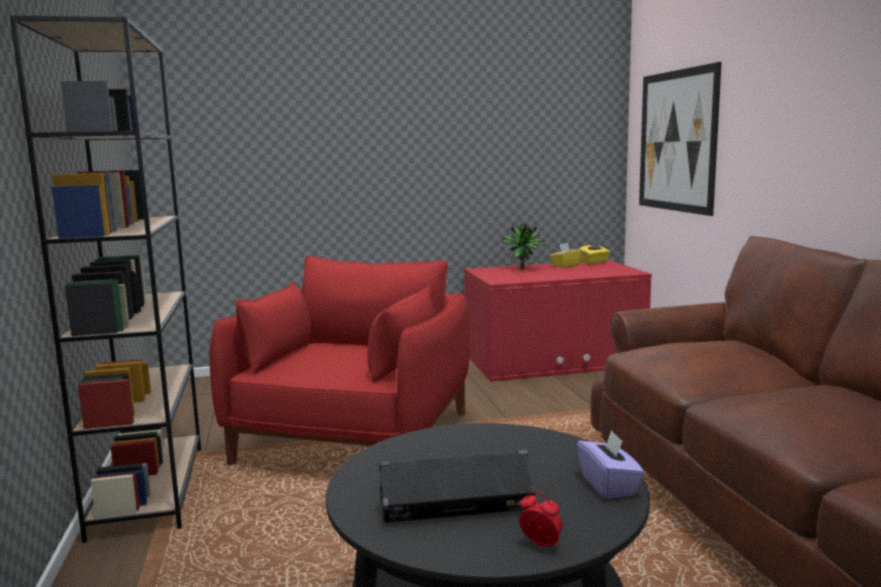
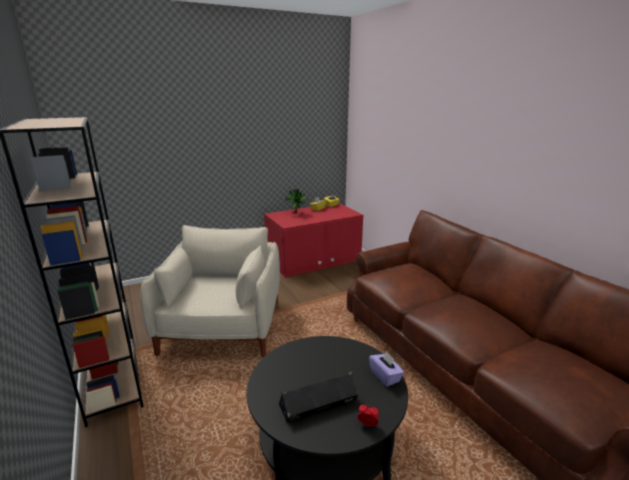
camera: 15 degrees left, 10 degrees up
red armchair [209,255,470,466] -> beige armchair [140,225,280,358]
picture [639,62,722,216] -> none

